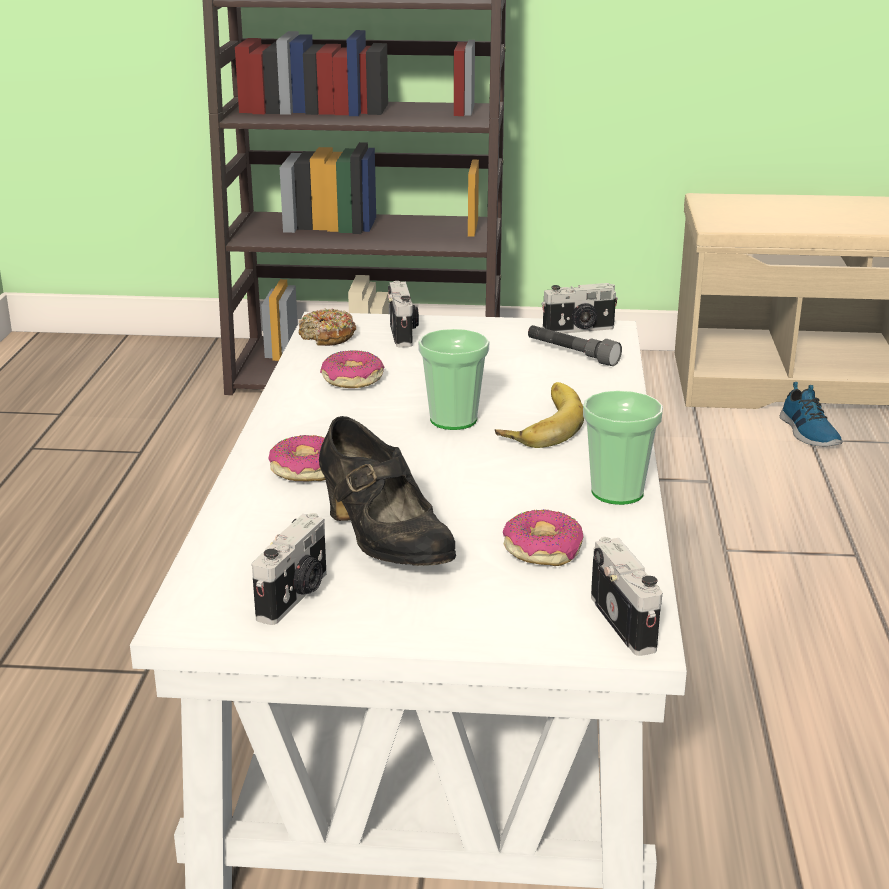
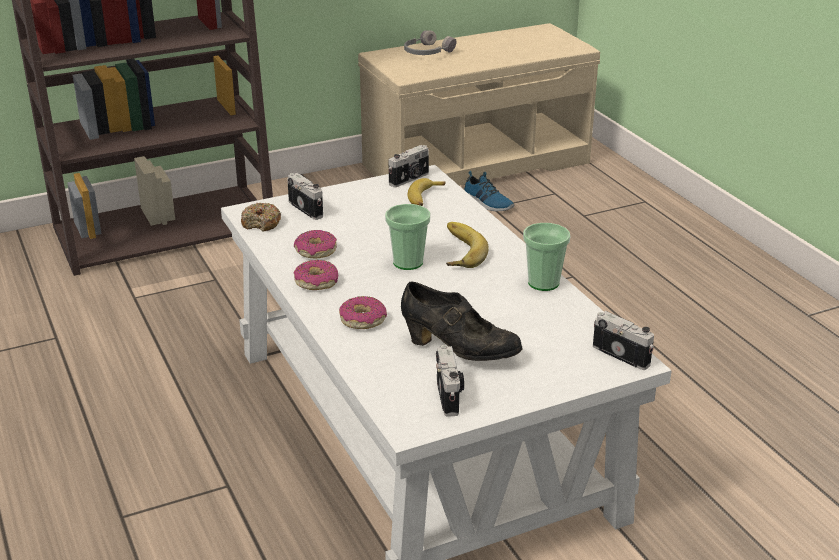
camera: 30 degrees left, 5 degrees up
donut [503,510,584,566] -> donut moved to [294,260,338,290]
grey flashlight [528,325,622,366] -> banana [408,178,445,206]
none -> grey headphones [404,30,457,55]

